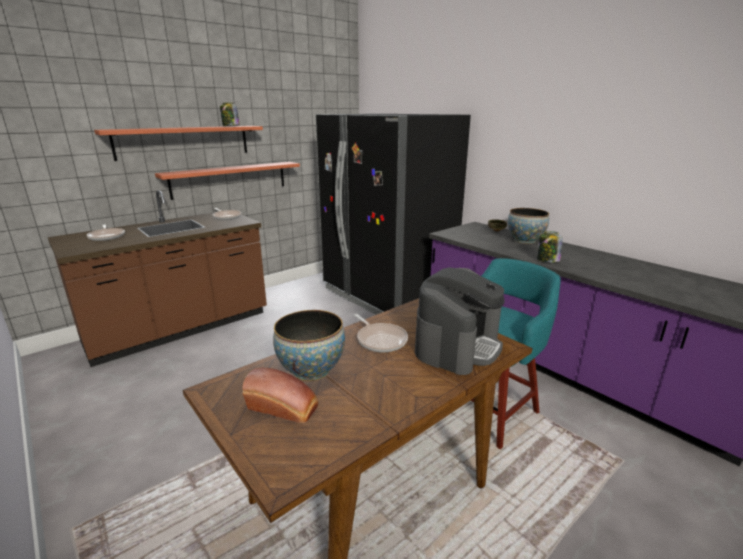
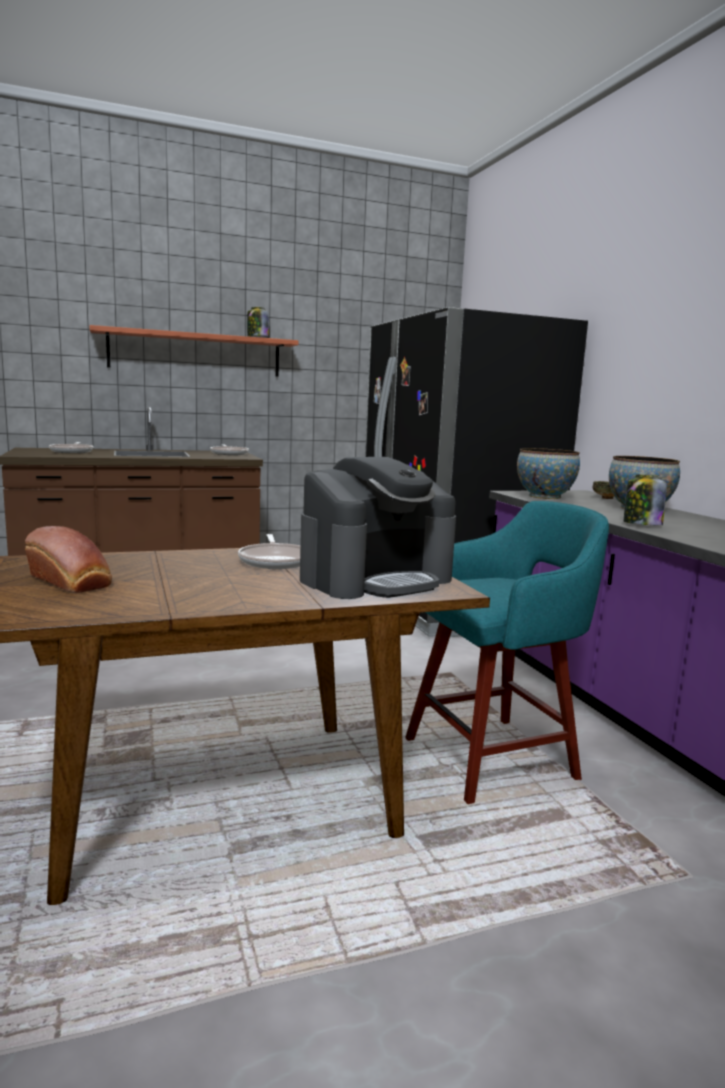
camera: 20 degrees right, 10 degrees down
shelf [155,162,300,200] -> none
bowl [273,310,345,381] -> bowl moved to [517,448,580,499]

